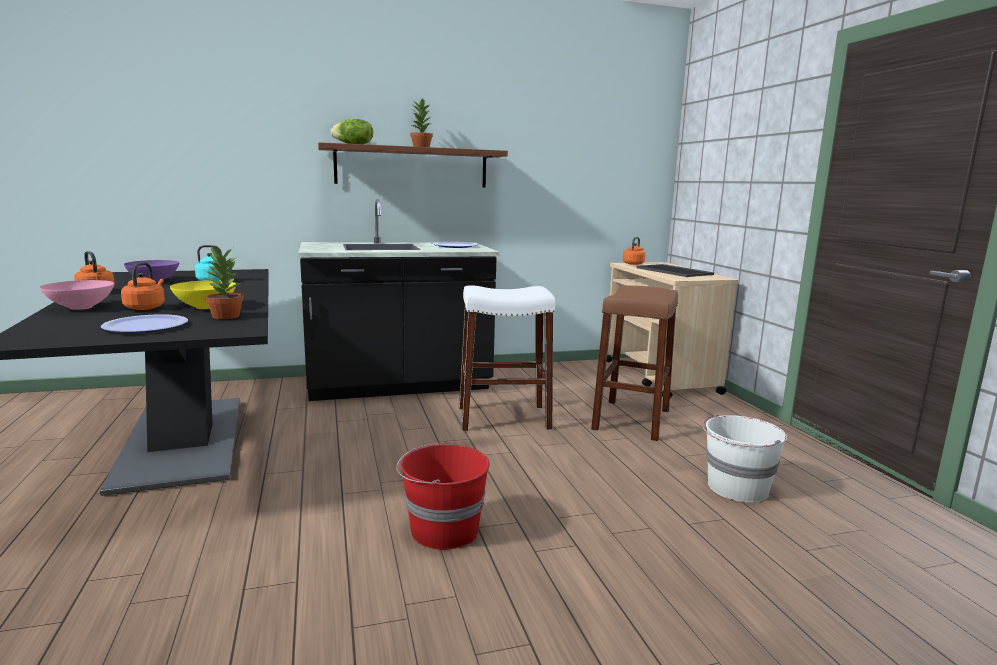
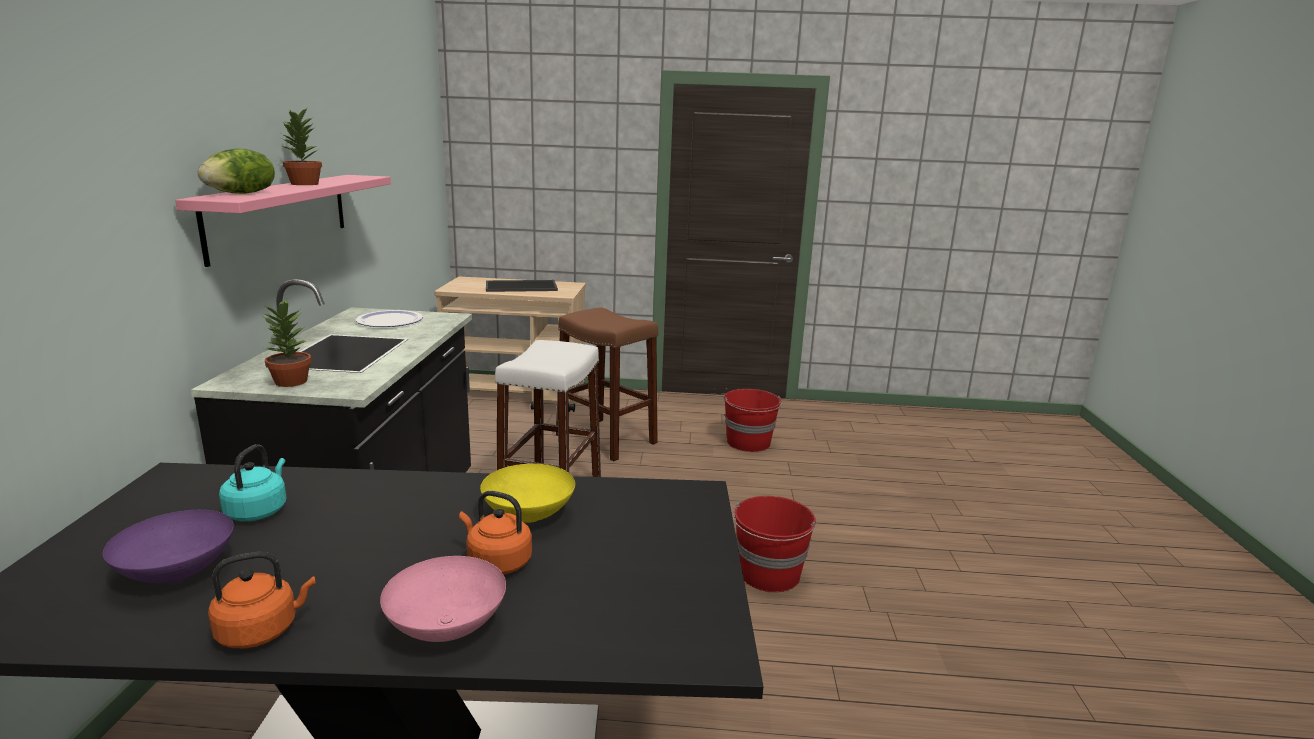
camera: 70 degrees left, 5 degrees up
plate [101,314,188,333] -> none
potted plant [205,245,244,319] -> potted plant moved to [264,299,312,387]
brown shelf [318,142,508,188] -> pink shelf [175,175,391,267]
orange kettle [623,237,645,265] -> none
white bucket [702,414,787,502] -> red bucket [724,389,783,452]

